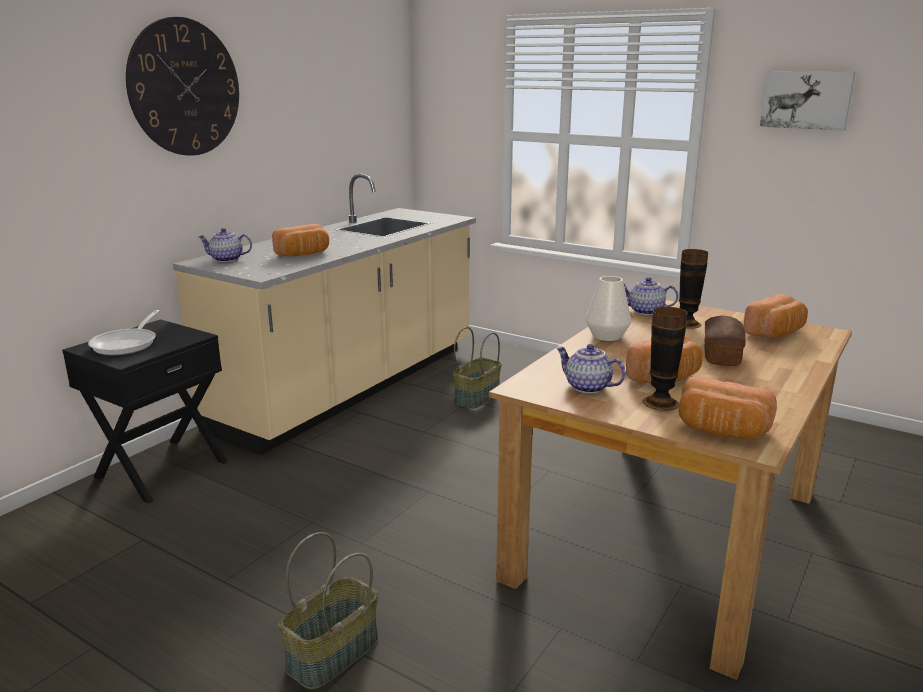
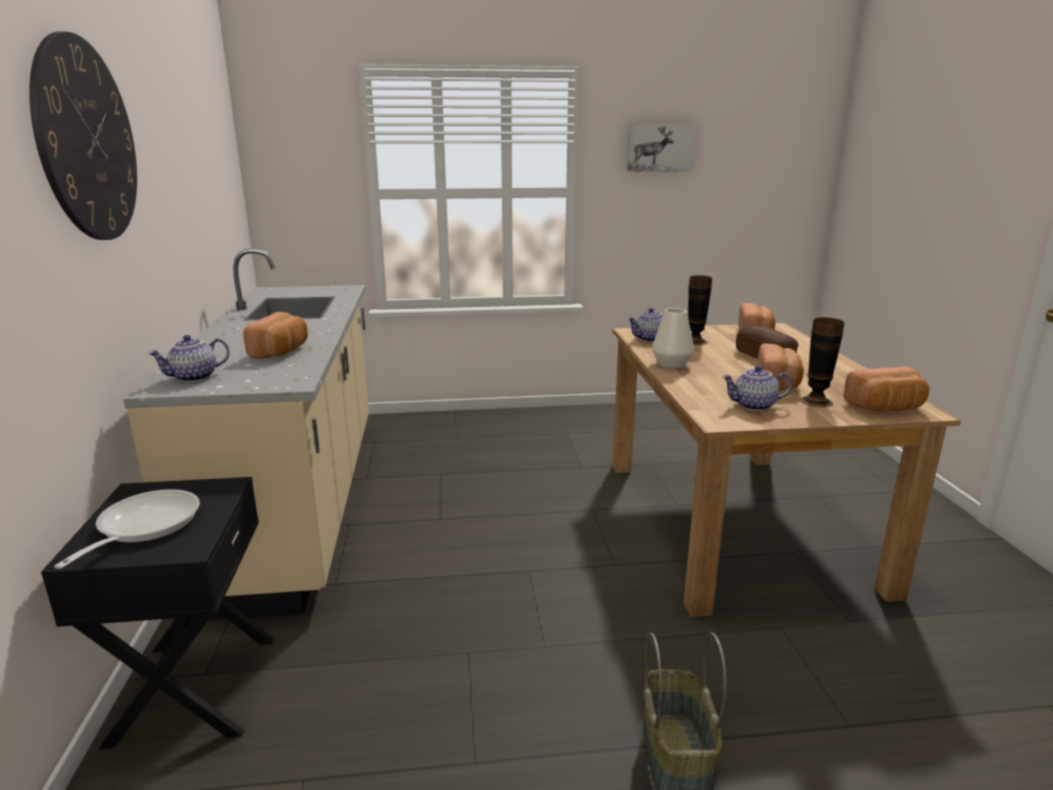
camera: 40 degrees left, 0 degrees up
frying pan [88,310,159,355] -> frying pan turned 135 degrees counterclockwise [54,489,200,569]
basket [453,327,502,409] -> none

